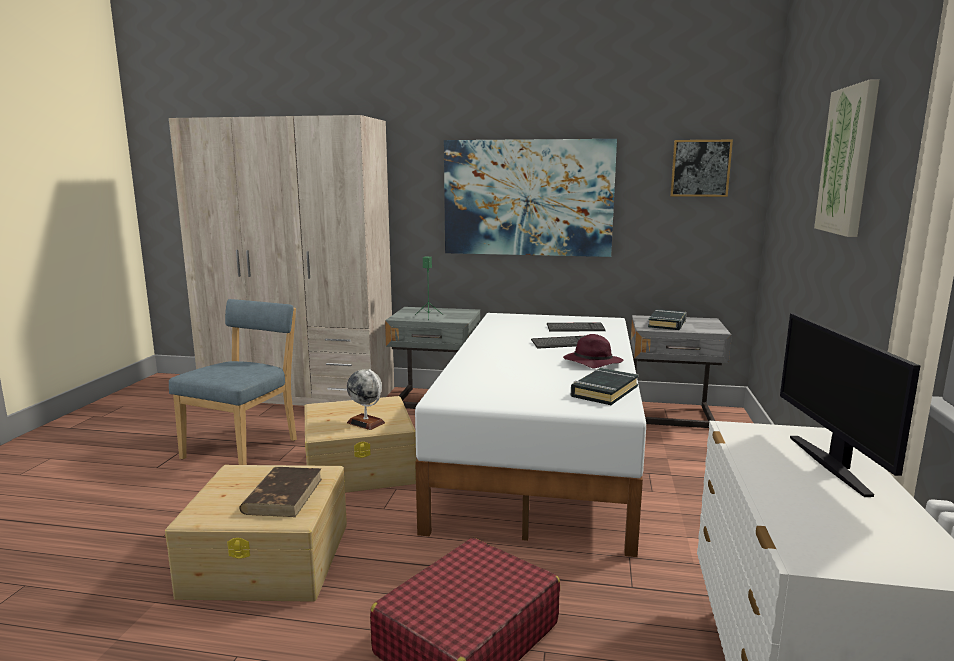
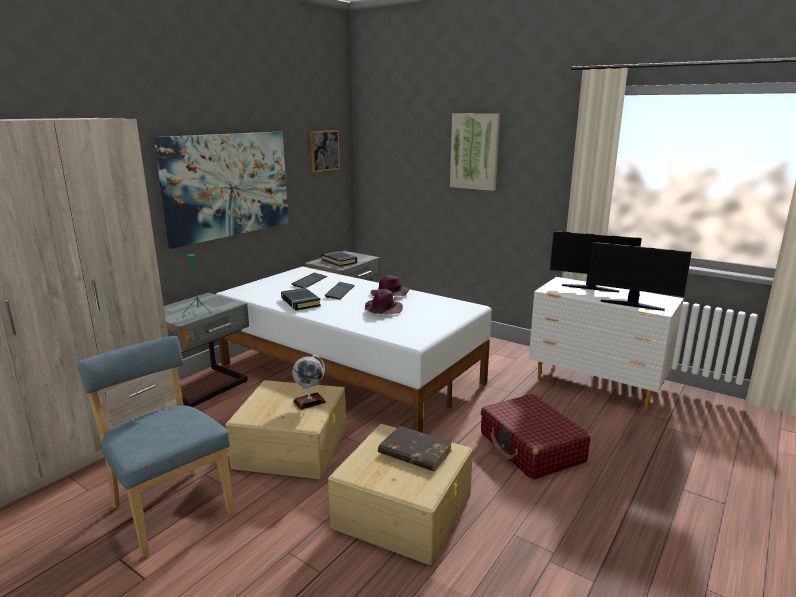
camera: 65 degrees left, 5 degrees up
black book [571,368,639,405] -> black book moved to [281,288,321,311]
none -> purple hat [365,289,403,315]
none -> monitor [588,242,692,311]

